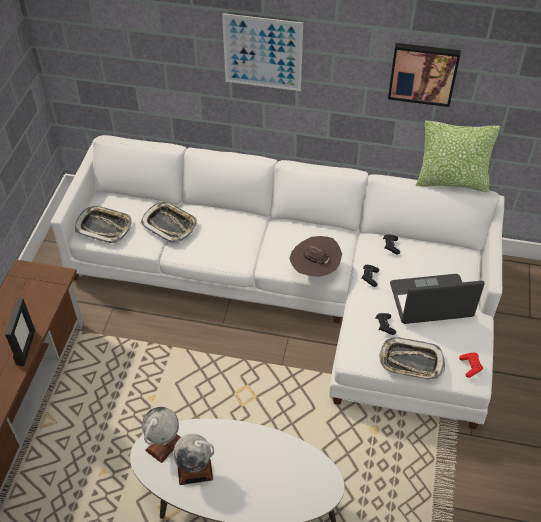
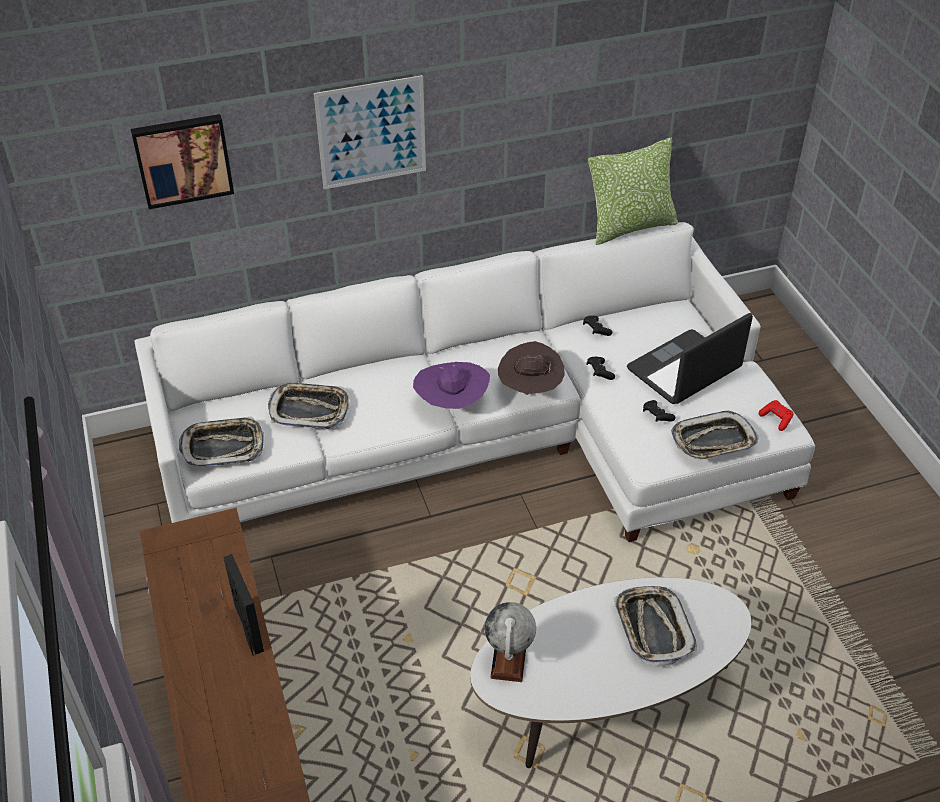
camera: 30 degrees left, 5 degrees down
globe [173,434,214,485] -> none
picture [388,43,461,107] -> picture moved to [131,114,234,209]
none -> purple hat [413,362,490,409]
none -> tray [614,586,697,667]

